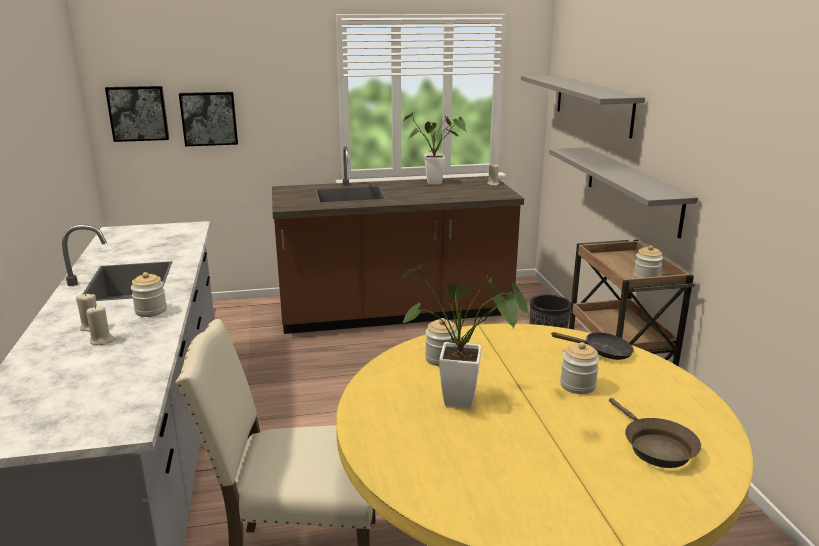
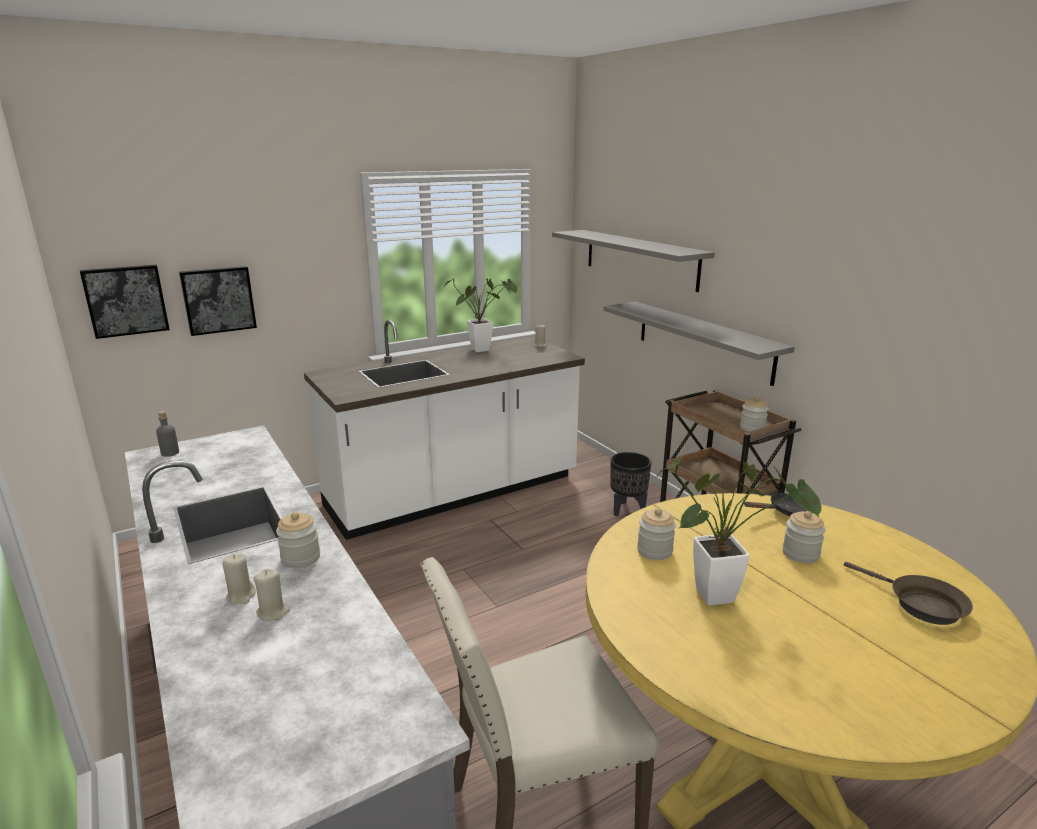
camera: 20 degrees left, 0 degrees up
brown counter [272,146,524,334] -> white counter [304,320,585,540]
none -> grey bottle [156,411,179,457]

